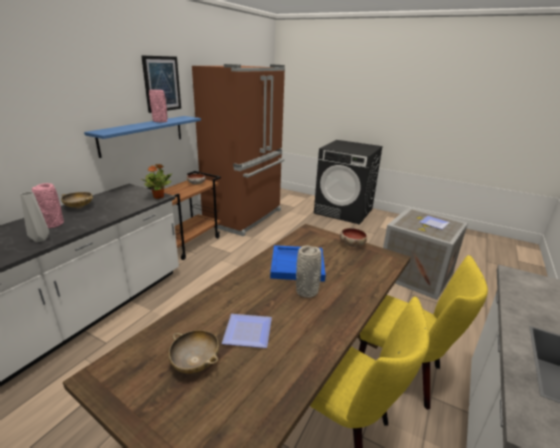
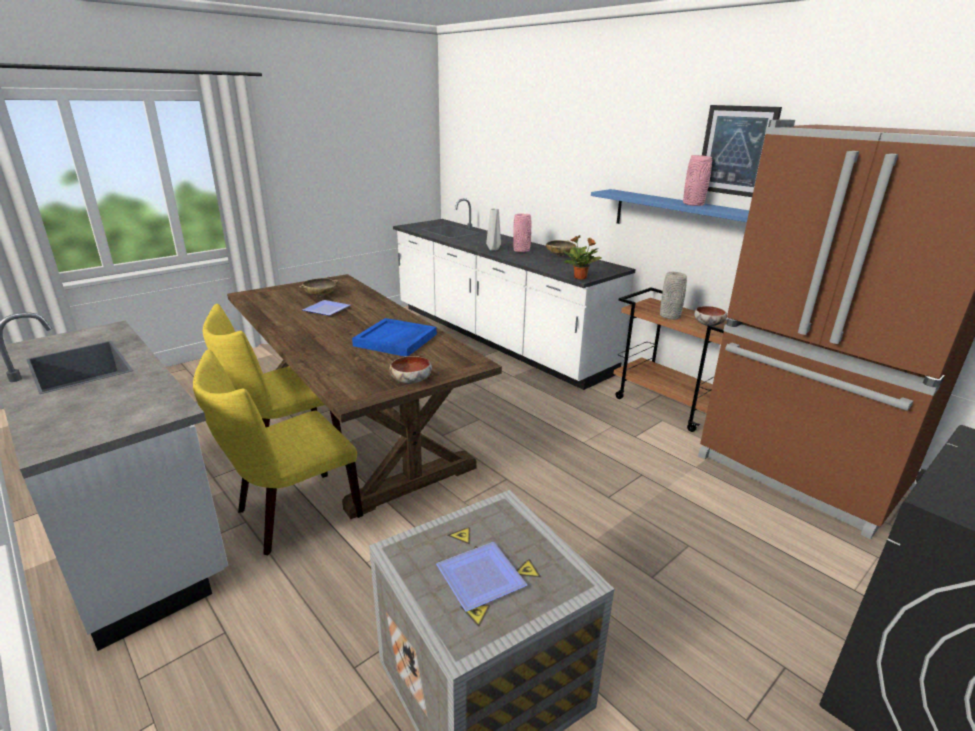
camera: 110 degrees right, 0 degrees up
grey vase [296,245,322,298] -> grey vase moved to [660,272,687,320]

